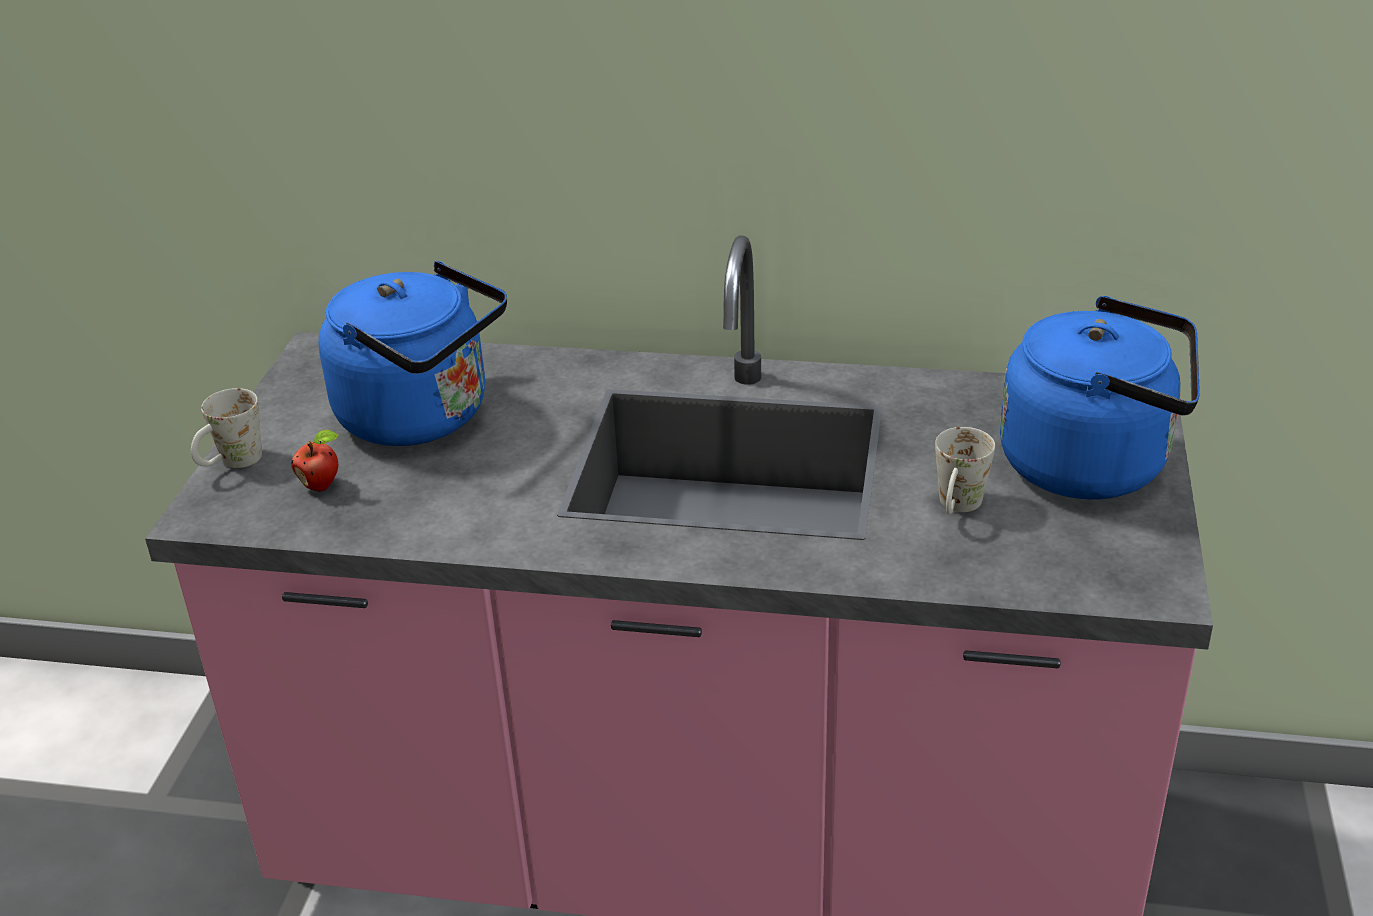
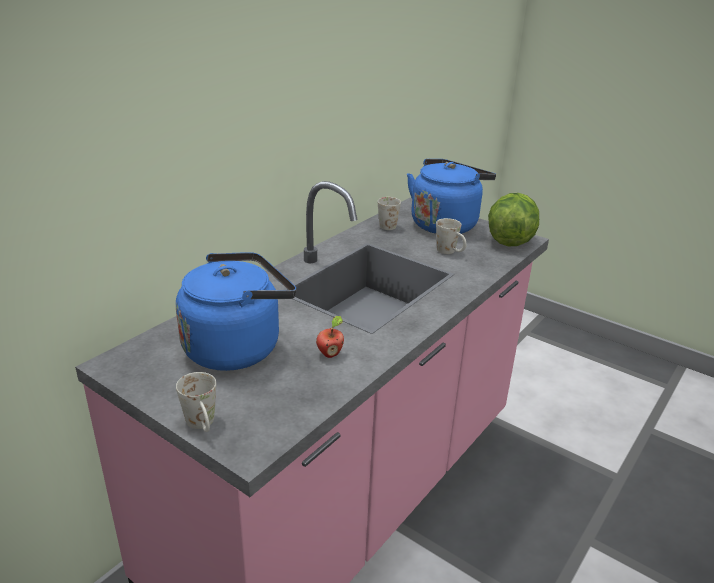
camera: 65 degrees left, 5 degrees down
apple [291,430,339,491] -> apple moved to [316,316,344,358]
none -> white mug [378,197,401,230]
none -> lettuce [488,193,539,246]

